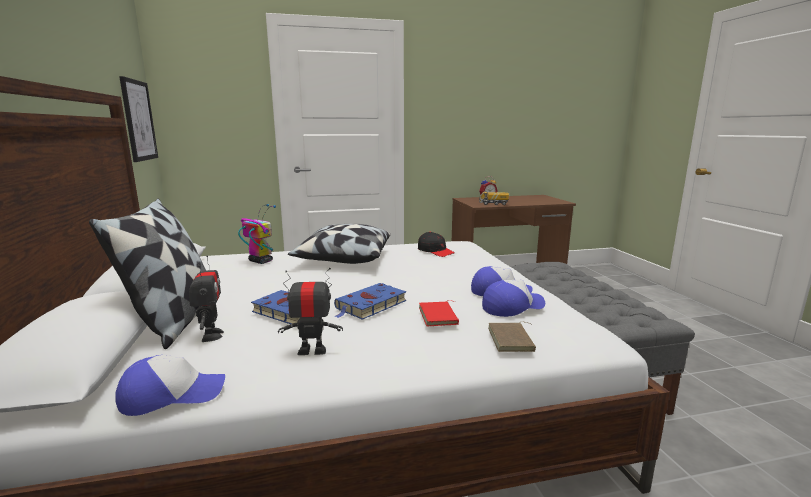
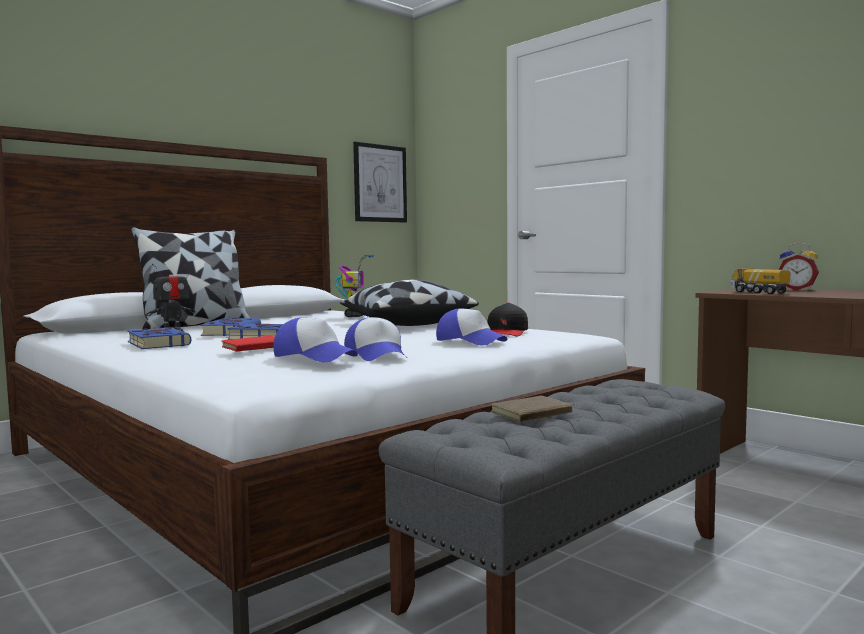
camera: 60 degrees right, 10 degrees down
cap [115,355,225,416] -> cap moved to [436,308,507,345]
toy robot [278,268,343,355] -> blue book [127,327,191,349]
brown book [488,321,536,352] -> brown book moved to [491,396,583,422]

